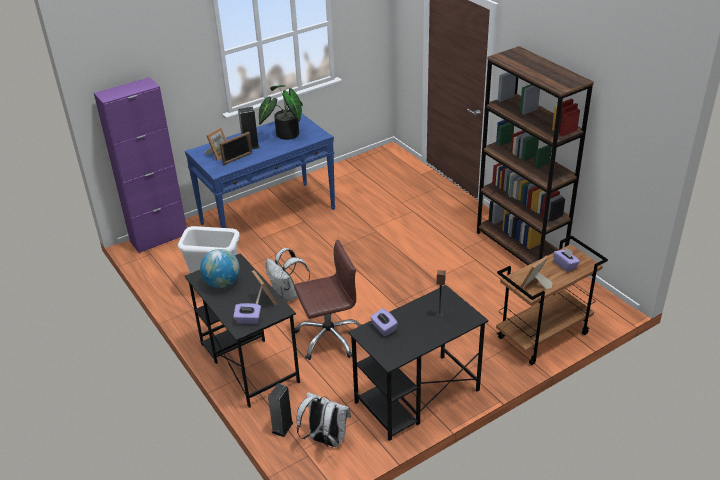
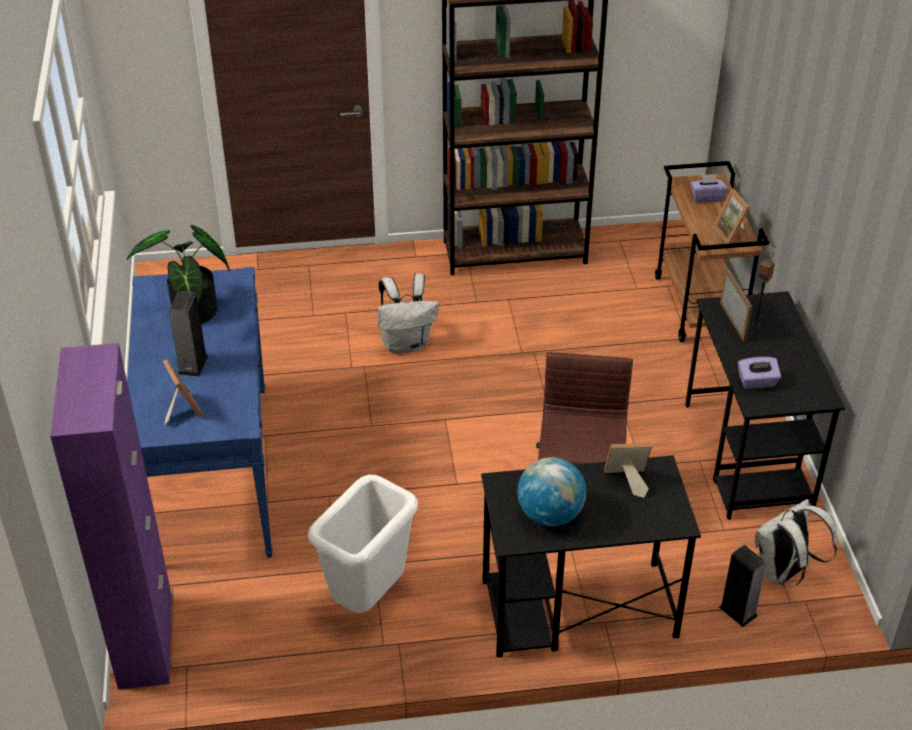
camera: 65 degrees left, 5 degrees up
picture frame [220,132,252,165] -> picture frame moved to [720,268,752,342]
purple tissue box [233,303,261,324] -> none
white backpack [266,248,310,302] -> white backpack moved to [377,274,439,354]

